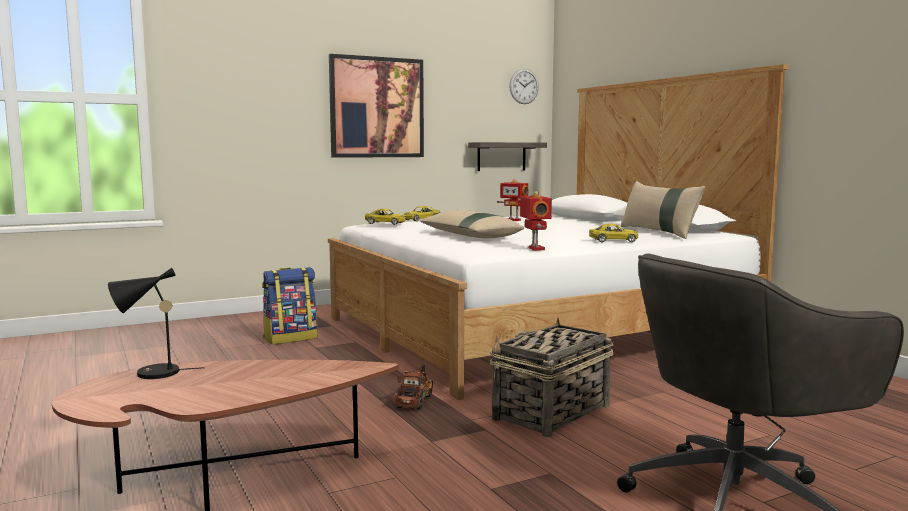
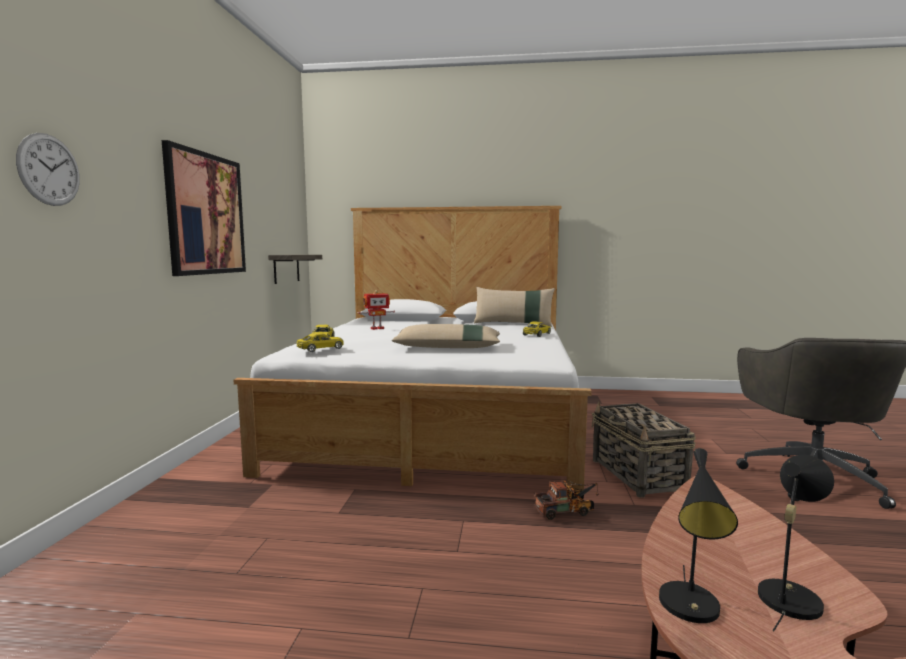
camera: 55 degrees left, 0 degrees up
backpack [262,267,317,345] -> none
toy truck [394,364,433,410] -> toy truck turned 120 degrees clockwise [534,480,599,520]
wall clock [509,69,539,104] -> wall clock moved to [16,133,80,206]
toy robot [520,191,552,250] -> none
none -> black table lamp [758,455,834,632]

